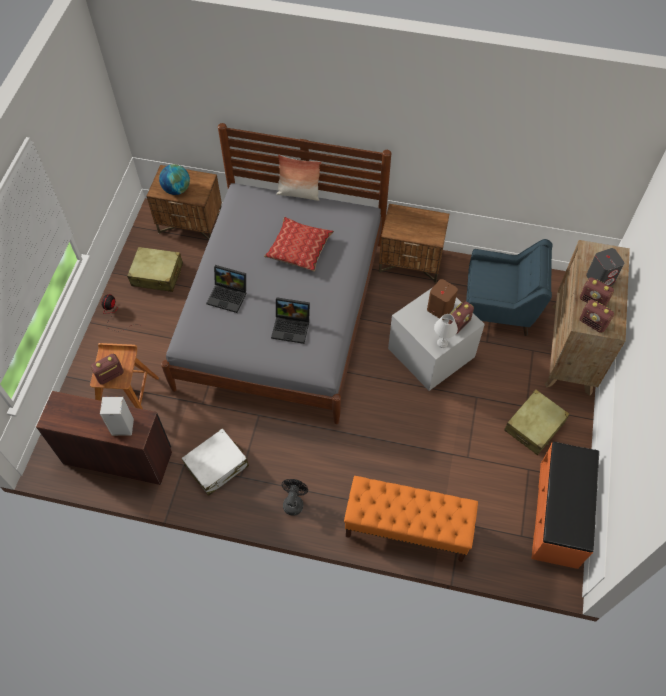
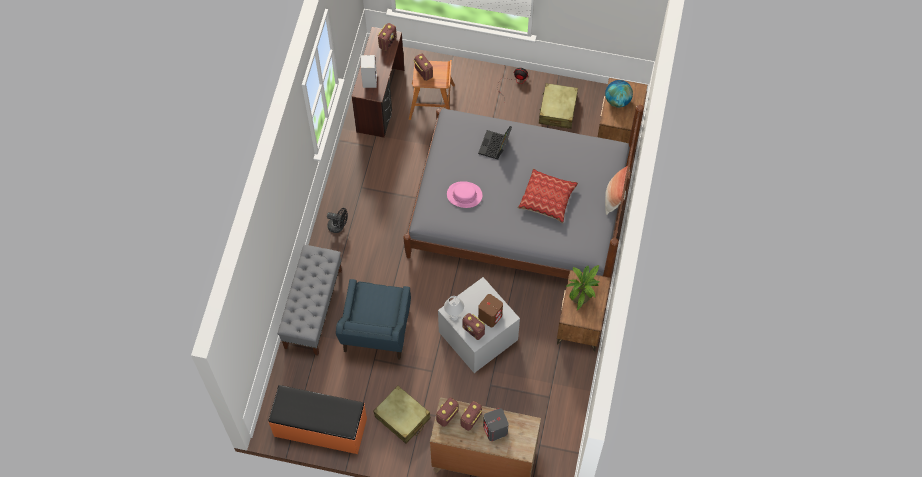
camera: 90 degrees right, 5 degrees up
white suitcase [182,428,249,496] -> none
laptop [271,297,310,344] -> pink hat [447,181,482,208]
orange bench [344,476,478,562] -> grey bench [278,245,342,355]
blue armchair [466,239,552,336] -> blue armchair moved to [336,279,411,360]
none -> radio [378,23,397,51]
none -> potted plant [566,265,600,311]

